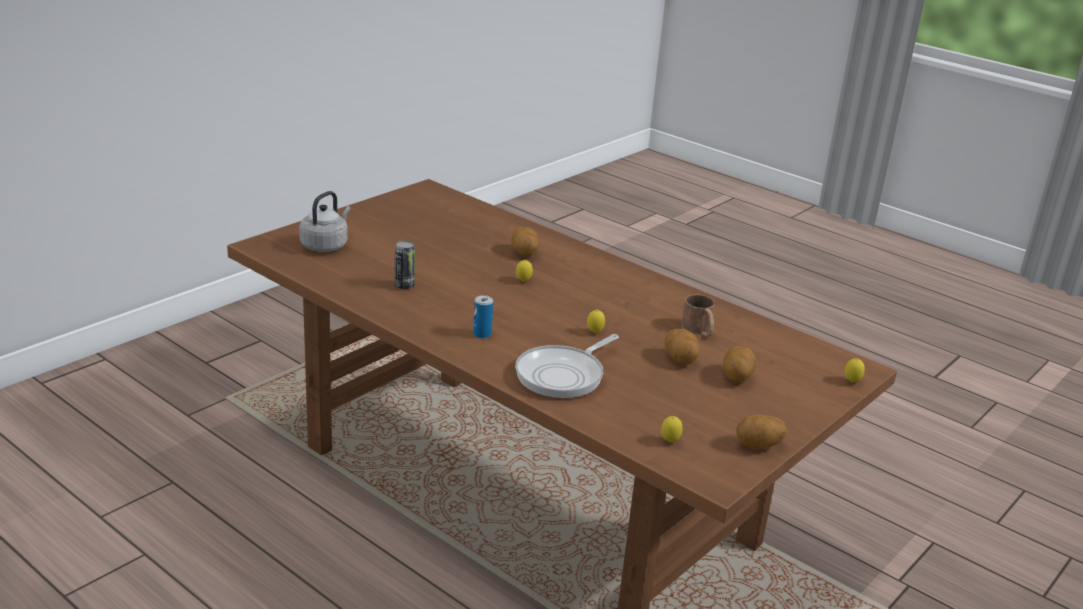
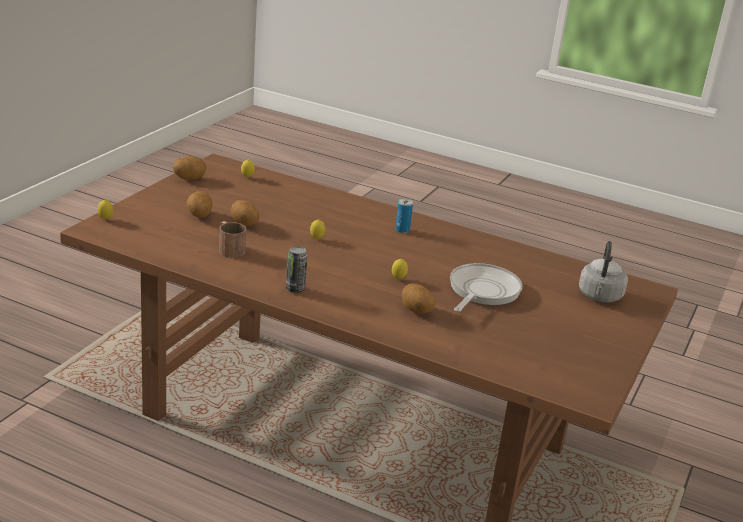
camera: 165 degrees right, 0 degrees up
can [394,241,415,289] -> can moved to [286,246,307,293]
frying pan [515,334,619,398] -> frying pan moved to [450,263,522,312]

